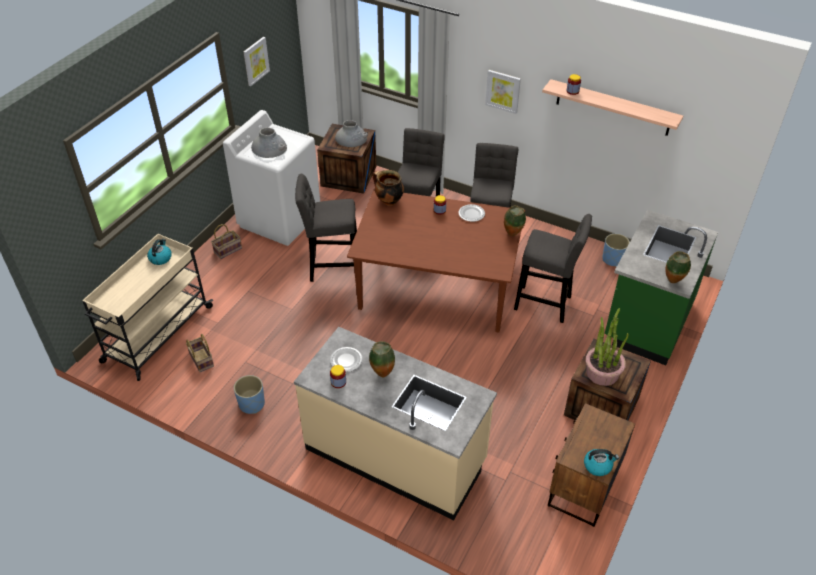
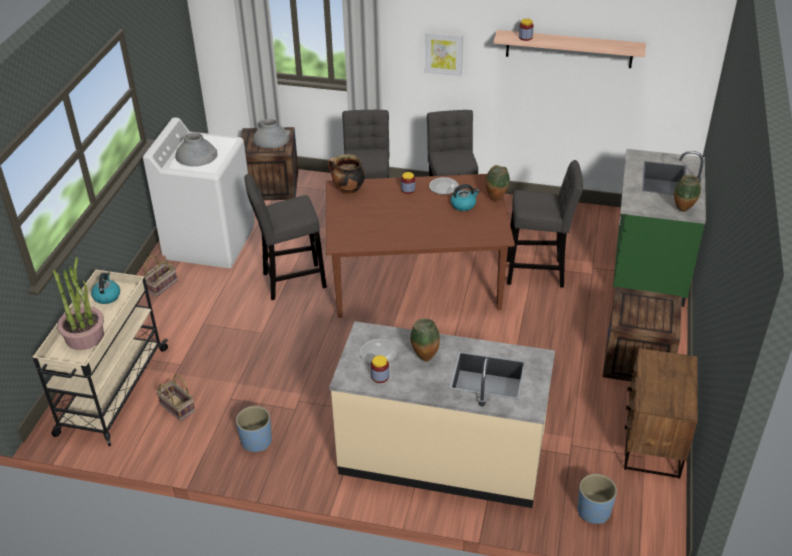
camera: 15 degrees left, 5 degrees down
picture [244,37,270,86] -> none
kettle [584,449,619,476] -> kettle moved to [451,184,480,211]
potted plant [585,308,628,386] -> potted plant moved to [53,257,104,350]
blue planter [602,234,630,267] -> blue planter moved to [578,474,617,524]

